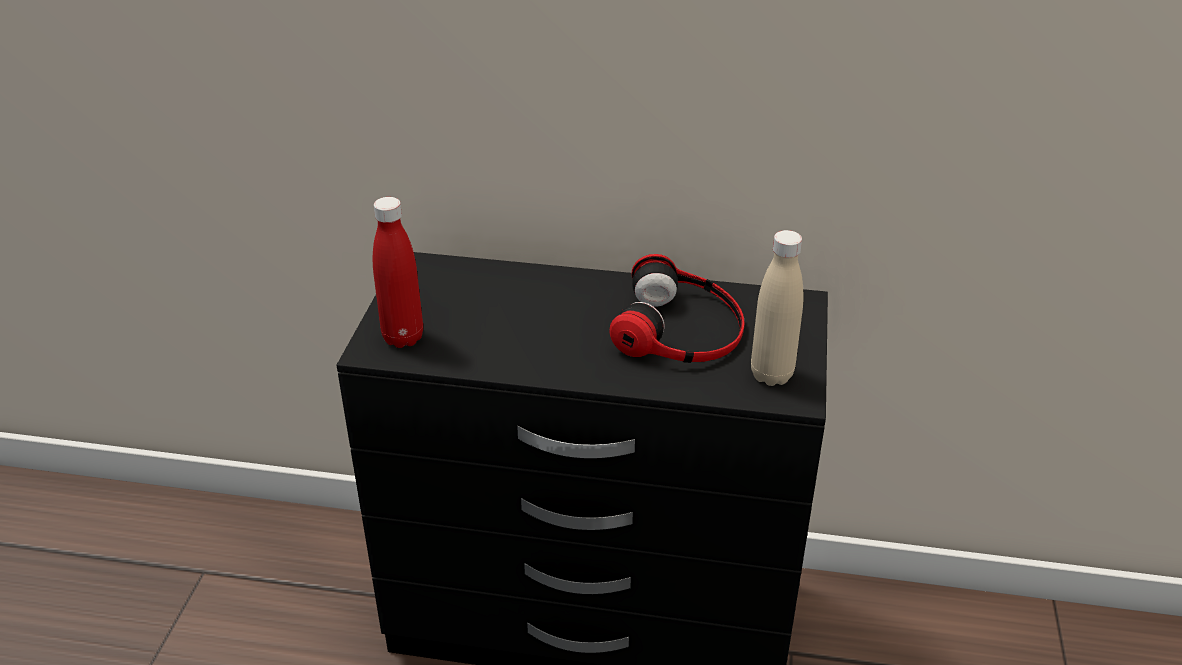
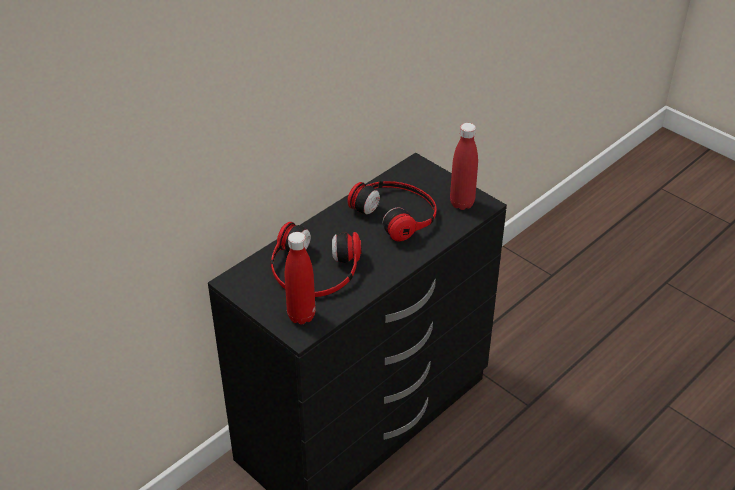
camera: 55 degrees left, 5 degrees up
beige bottle [751,230,803,386] -> red bottle [450,123,478,210]
none -> headphones [270,222,362,297]

